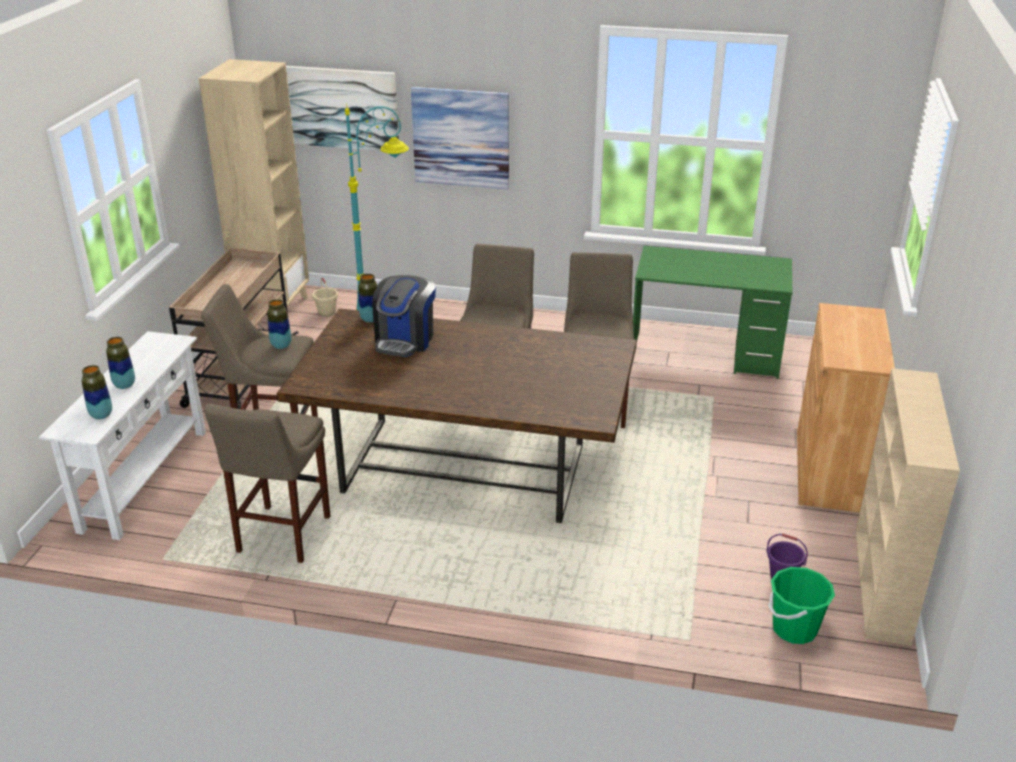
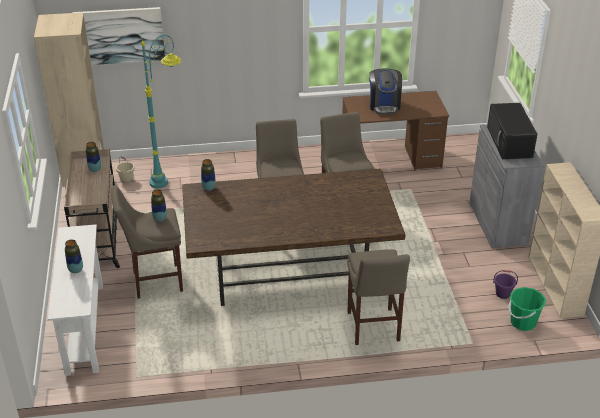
camera: 20 degrees left, 5 degrees up
vase [82,365,112,419] -> vase moved to [86,142,101,172]
beige stool [204,403,330,563] -> beige stool moved to [347,249,410,345]
coffee machine [372,275,436,357] -> coffee machine moved to [369,68,402,114]
picture [411,87,509,190] -> none
green desk [633,245,792,379] -> brown desk [342,91,449,171]
brown cabinet [797,303,895,512] -> grey cabinet [469,124,544,248]
none -> black microwave [487,103,537,159]

